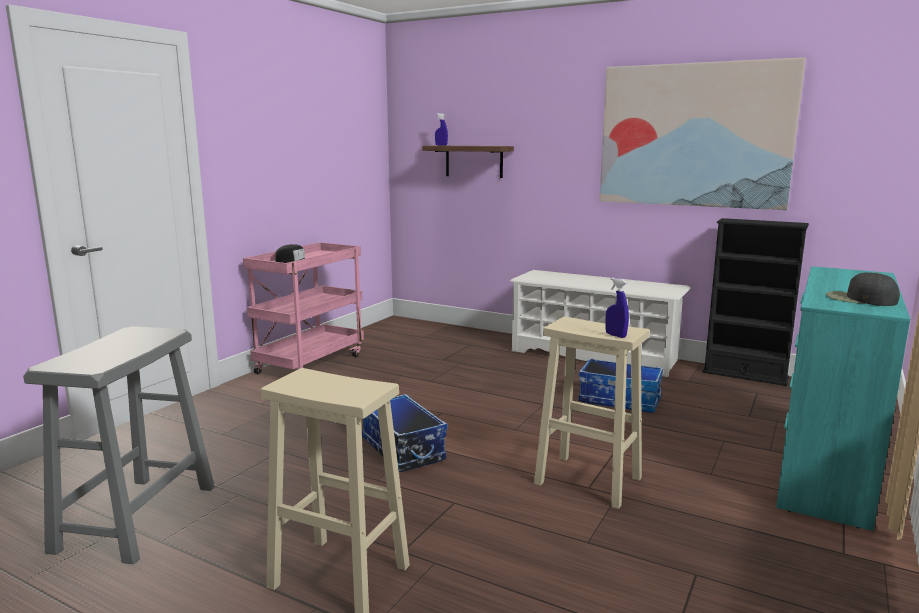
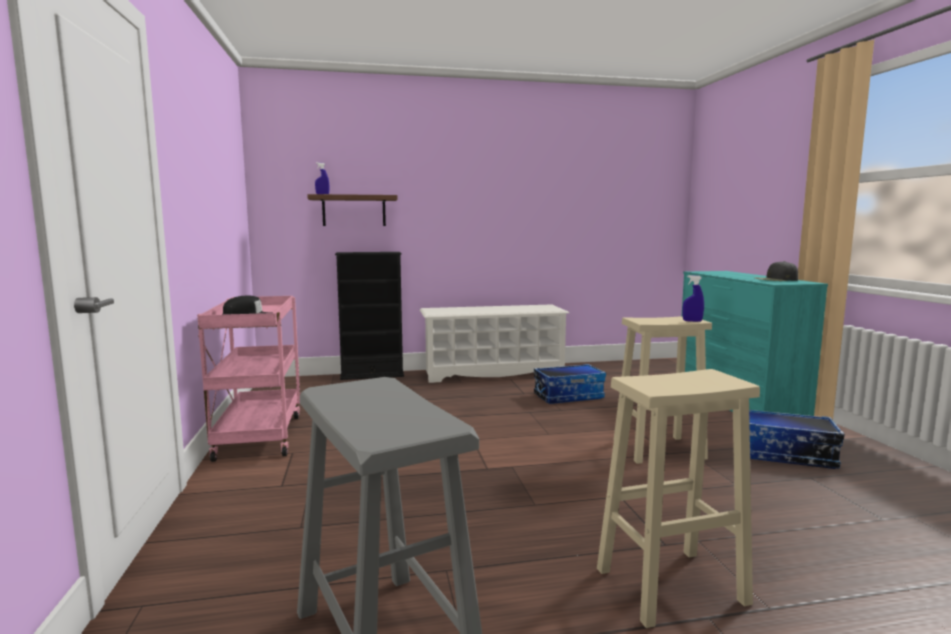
camera: 40 degrees left, 5 degrees down
storage box [362,394,447,472] -> storage box moved to [749,410,845,469]
picture [600,57,806,210] -> none
black bookcase [703,218,809,386] -> black bookcase moved to [335,252,404,380]

